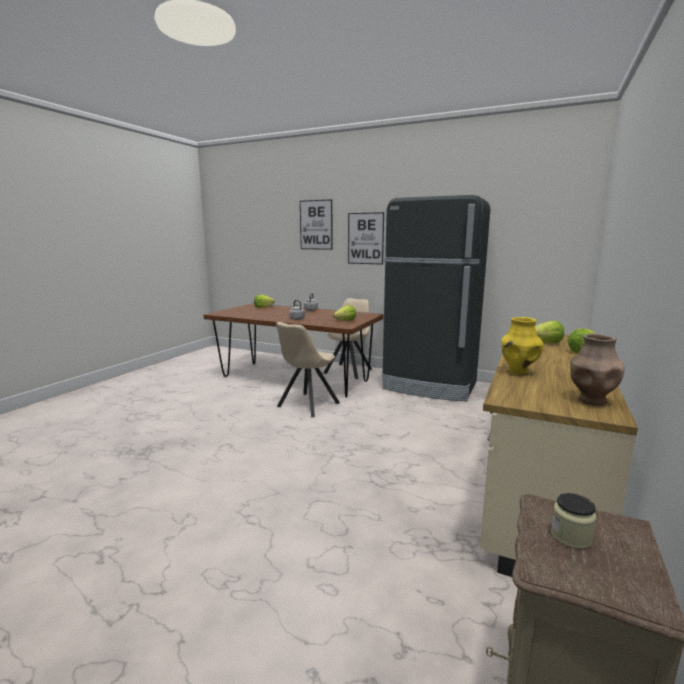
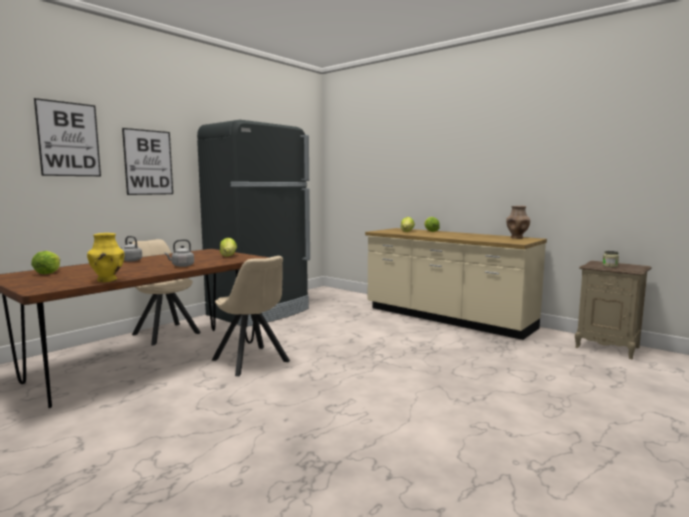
camera: 75 degrees left, 5 degrees down
yellow vase [501,317,543,376] -> yellow vase moved to [87,233,124,282]

